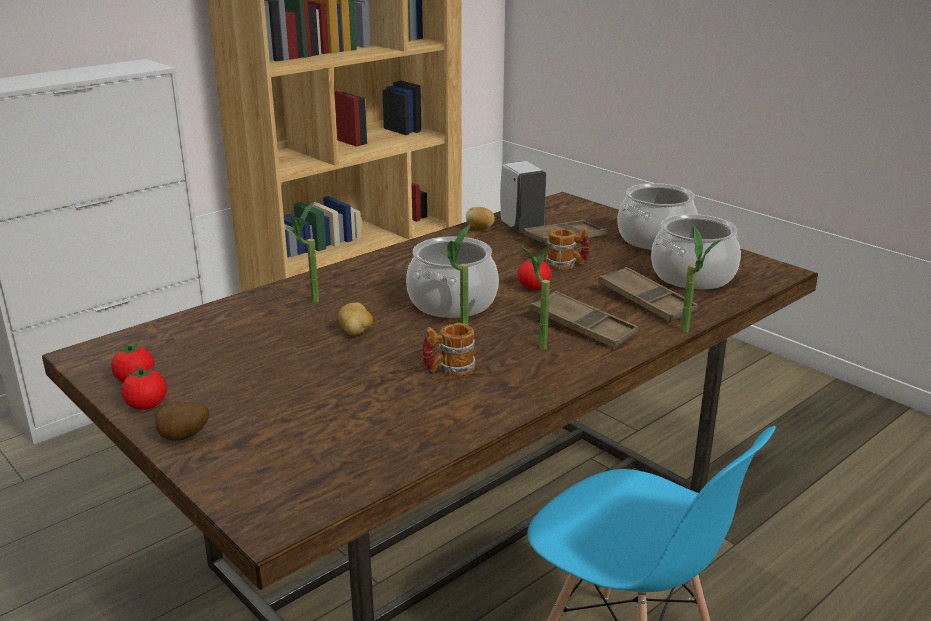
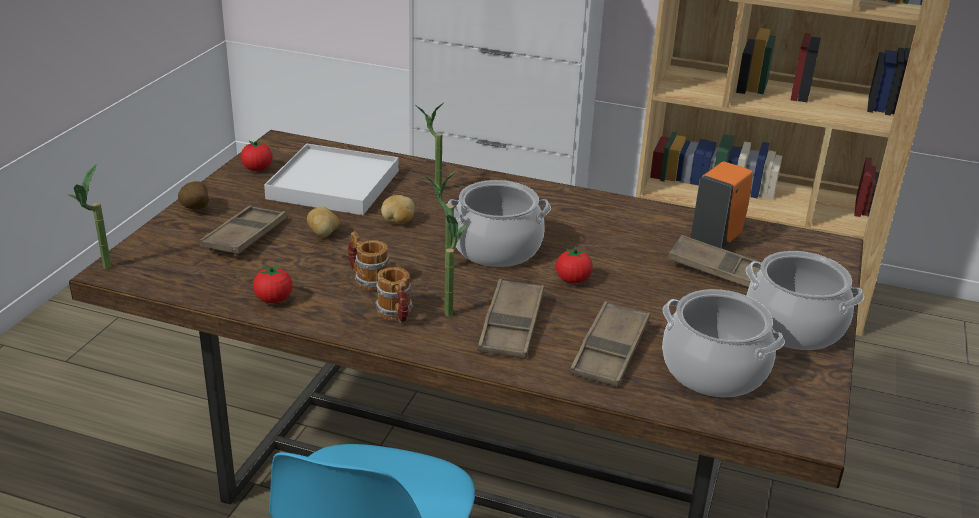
camera: 60 degrees right, 5 degrees up
tomato [122,366,167,410] -> tomato moved to [253,265,292,303]
potato [466,207,495,230] -> potato moved to [307,206,339,237]
white soap dispenser [500,161,546,233] -> orange soap dispenser [691,162,753,249]
mug [545,228,591,270] -> mug moved to [375,267,413,324]
potted plant [681,224,722,332] -> potted plant moved to [67,164,111,269]
none -> brown tray [200,205,287,256]
none -> white tray [264,144,399,215]

